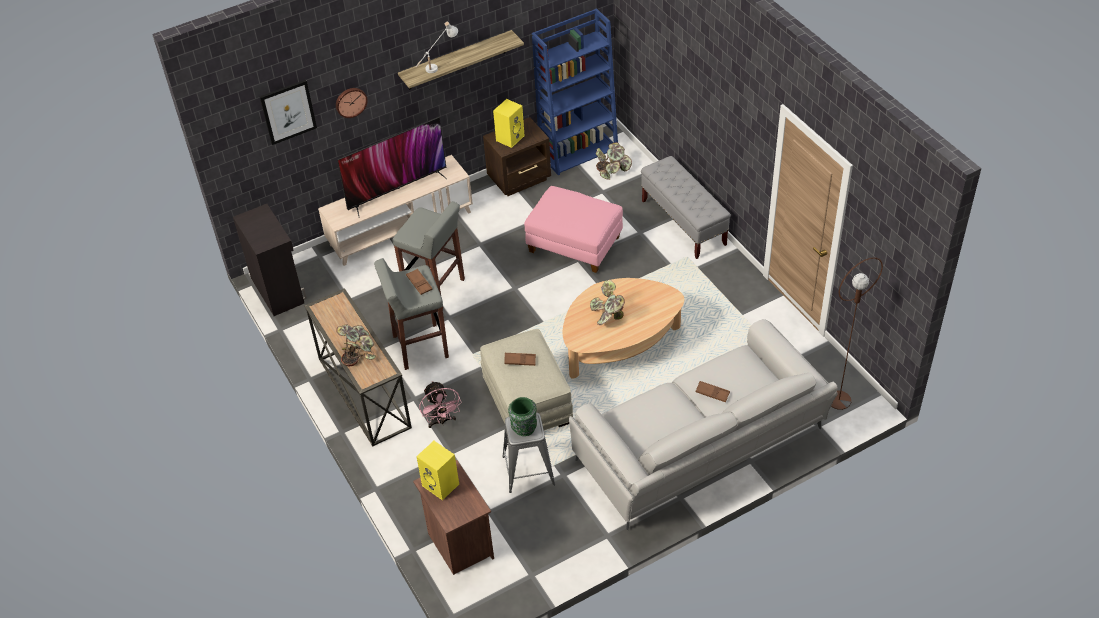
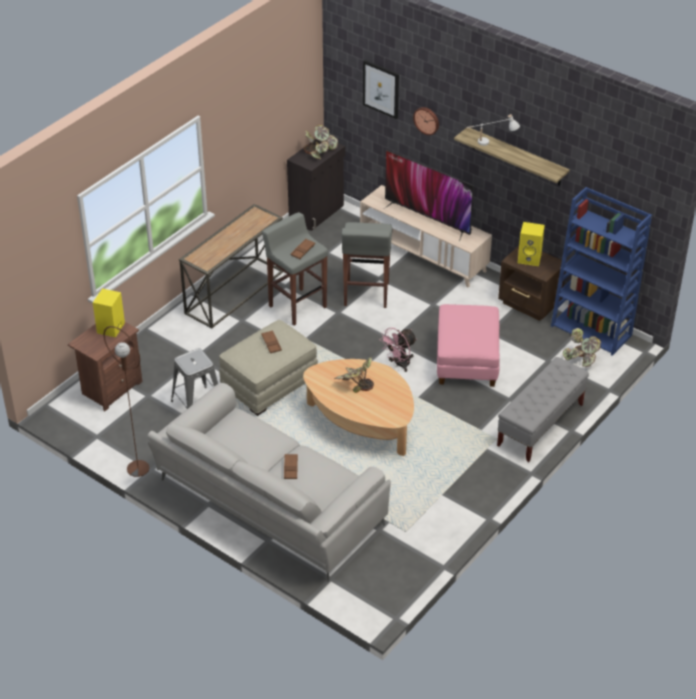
camera: 65 degrees right, 5 degrees down
potted plant [336,325,376,367] -> potted plant moved to [303,124,338,159]
pink fan [419,381,462,428] -> pink fan moved to [379,327,417,372]
green vase [508,397,537,436] -> none
brown floor lamp [831,257,883,410] -> brown floor lamp moved to [103,326,150,477]

